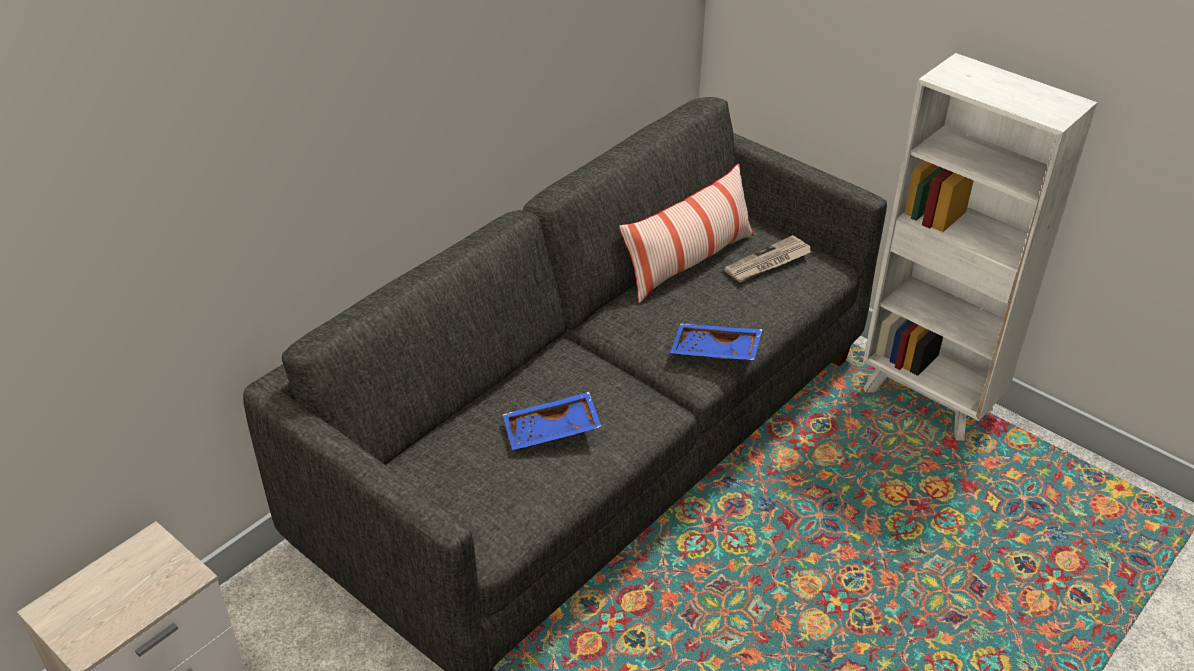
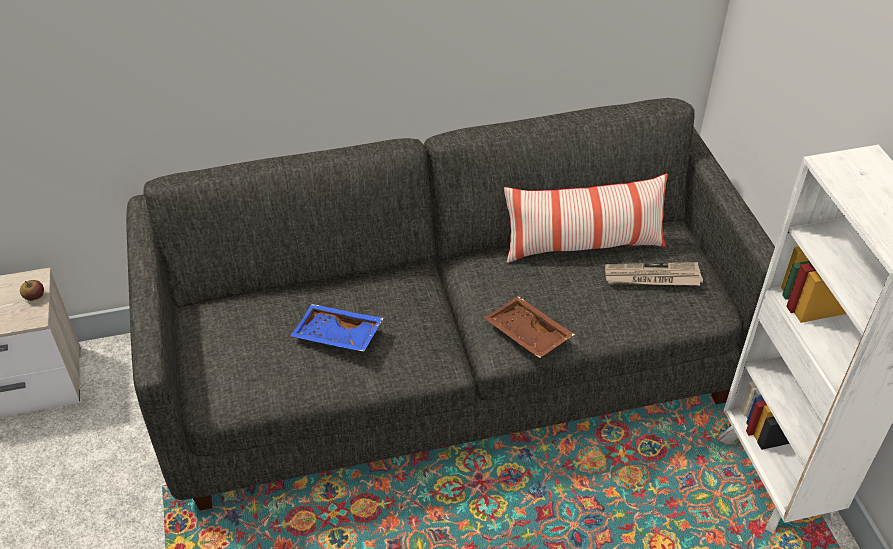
camera: 35 degrees right, 5 degrees up
blue tray [670,323,763,360] -> brown tray [483,296,575,358]
none -> apple [20,280,44,301]

